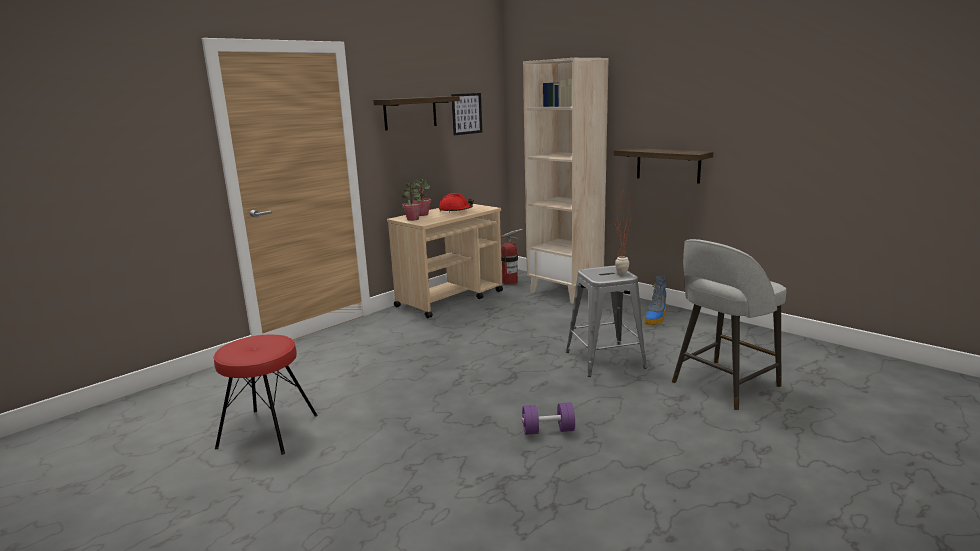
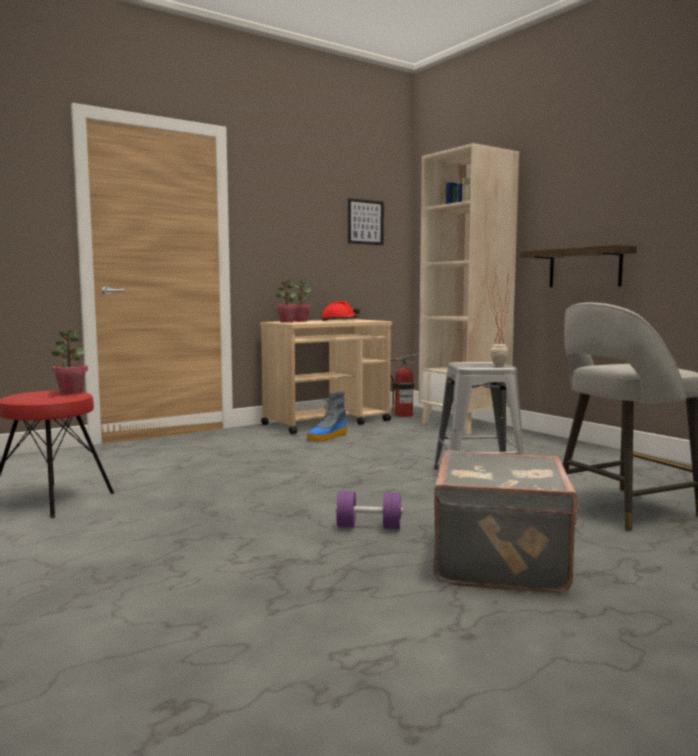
camera: 10 degrees right, 10 degrees down
shelf [373,96,460,131] -> none
boot [644,276,666,325] -> boot moved to [307,392,347,442]
none -> potted plant [51,330,88,394]
none -> grey suitcase [433,450,581,593]

